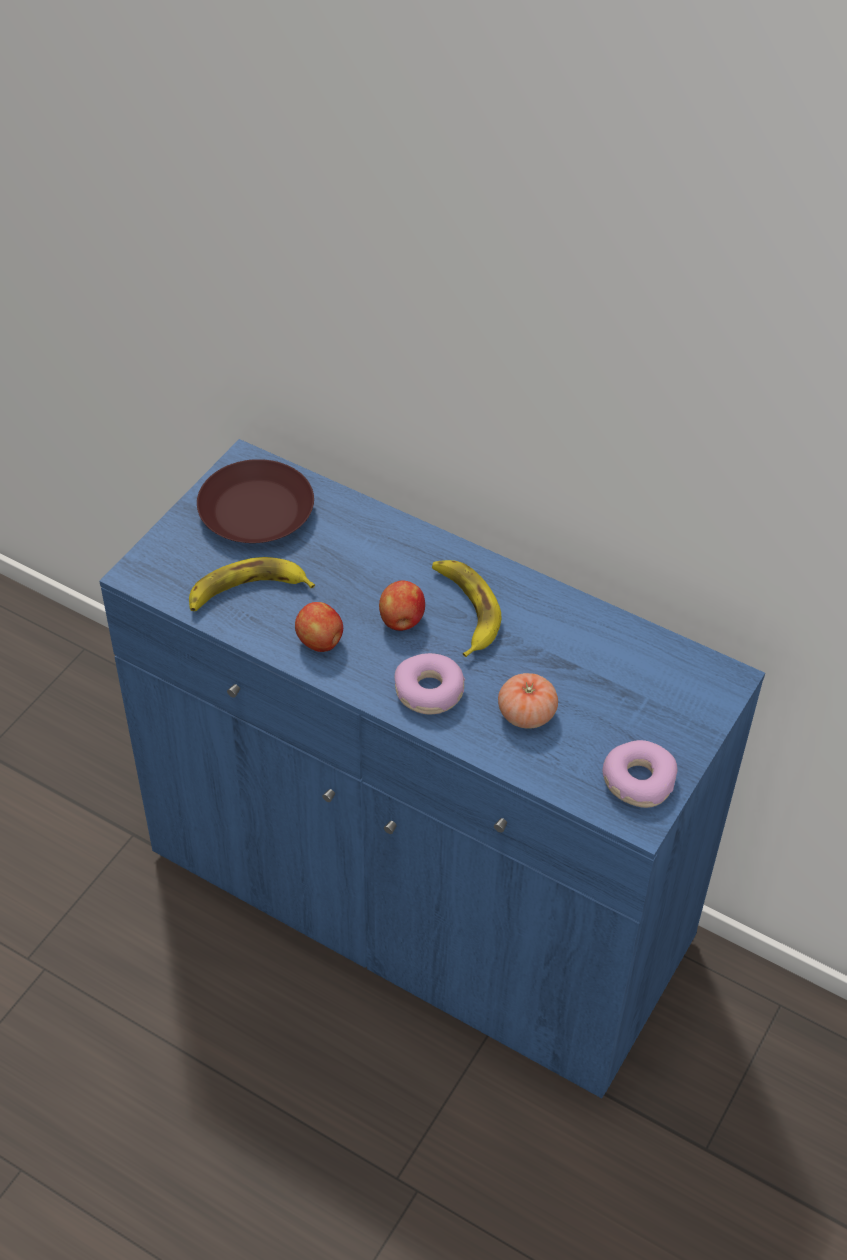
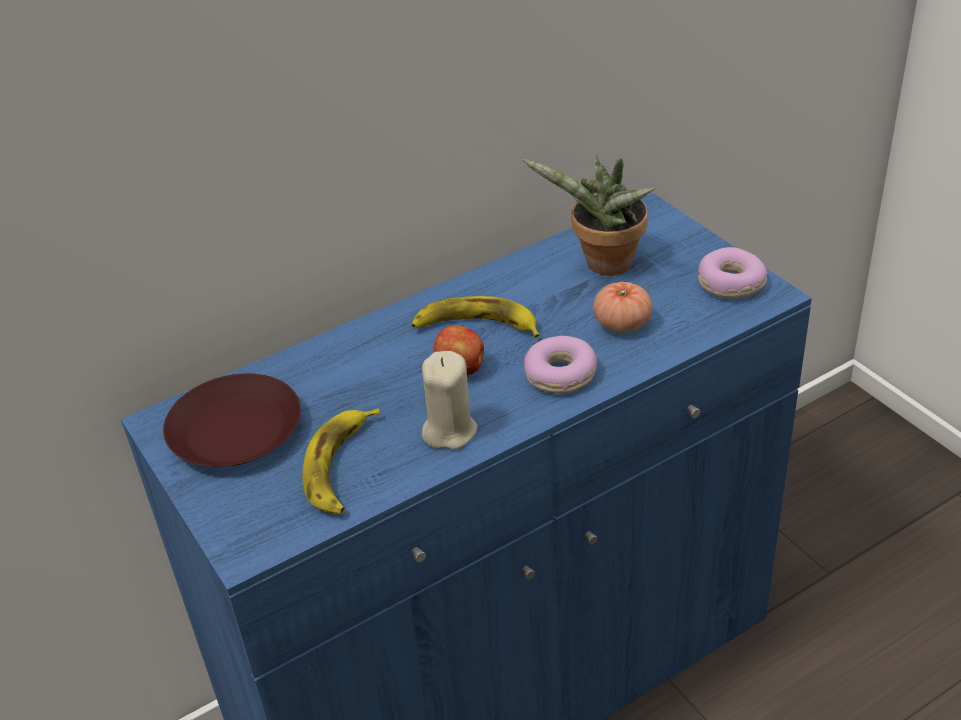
camera: 60 degrees left, 10 degrees down
apple [295,602,343,652] -> beige candle [422,351,477,450]
none -> potted plant [522,155,655,275]

